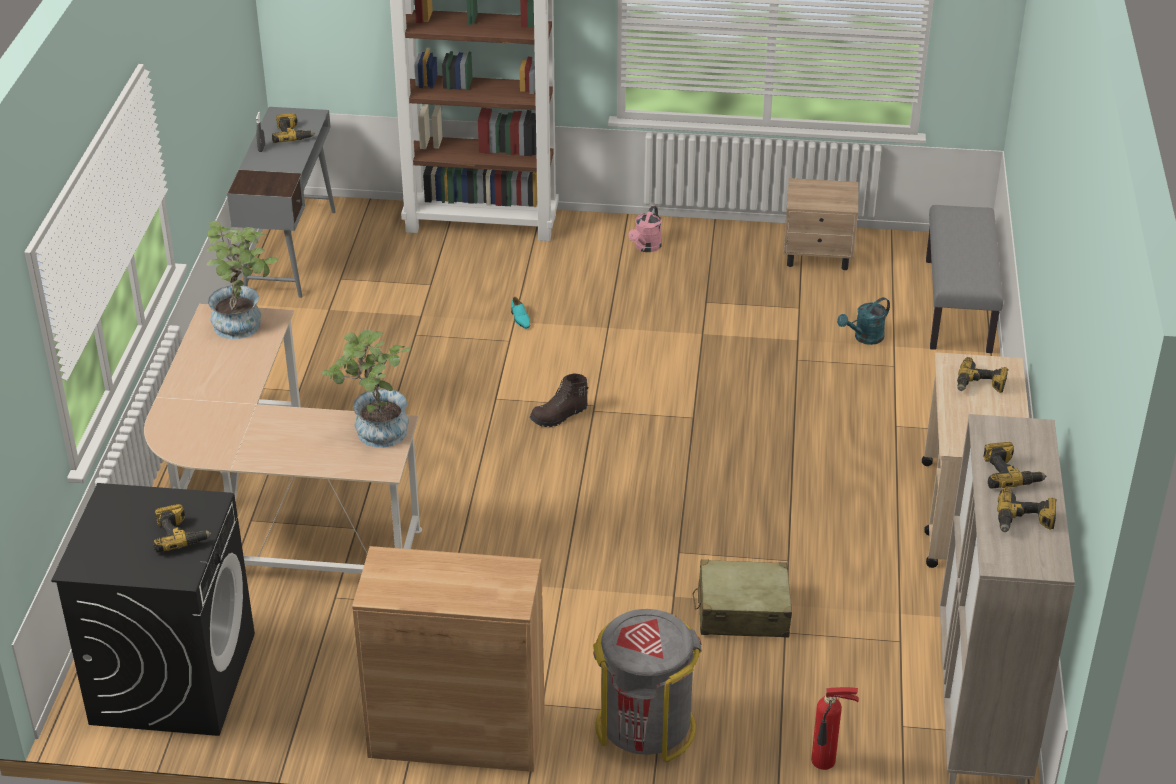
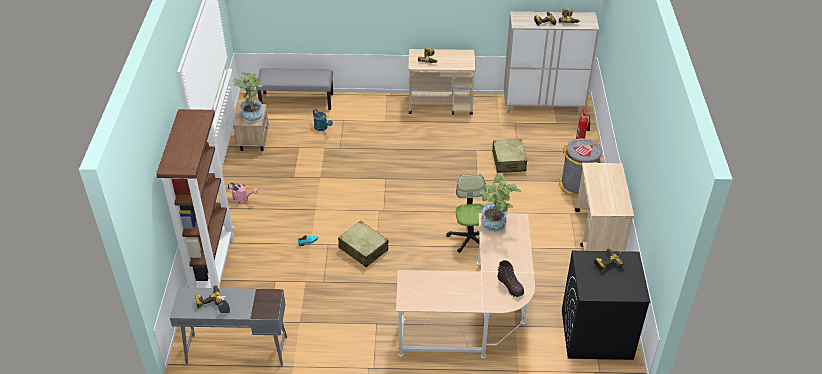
camera: 95 degrees left, 5 degrees up
potted plant [207,221,279,339] -> potted plant moved to [232,71,264,122]
brown cabinet [352,546,545,772] -> beige cart [575,163,634,251]
brown boot [530,374,589,427] -> brown boot moved to [497,260,524,297]
none -> beige suitcase [338,221,389,267]
none -> office chair [446,174,487,253]

